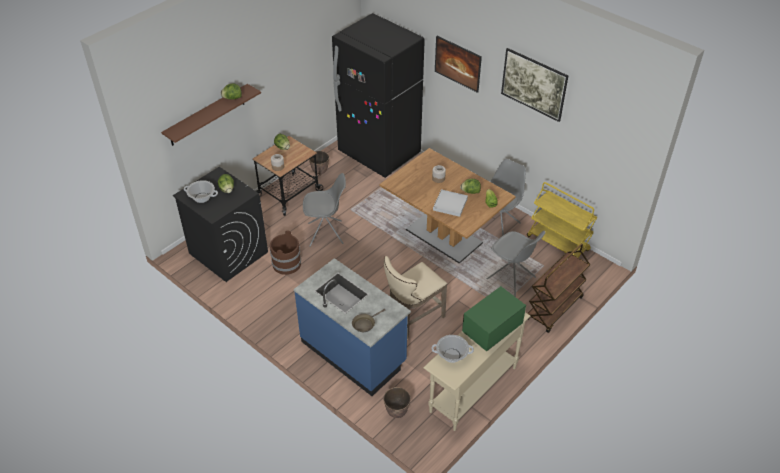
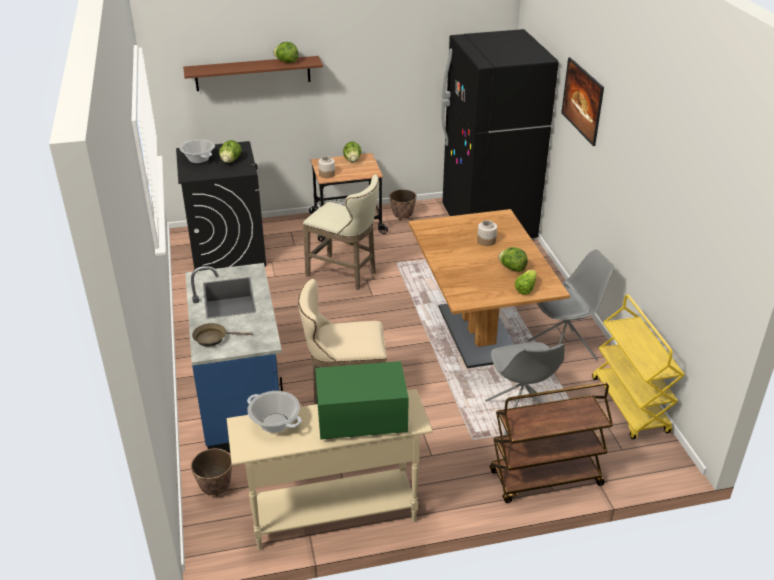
camera: 35 degrees right, 10 degrees down
brown bucket [270,230,301,275] -> none
grey chair [303,173,346,247] -> beige stool [303,174,379,290]
white tray [433,189,468,217] -> none
picture [501,48,568,122] -> none

